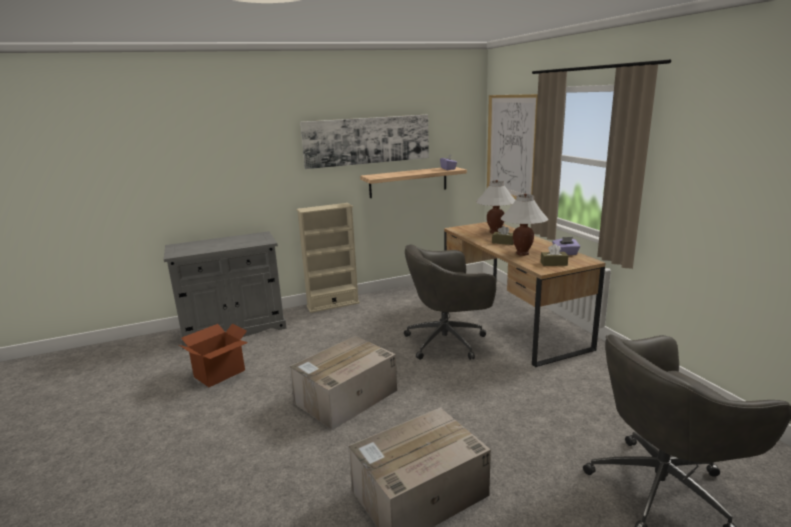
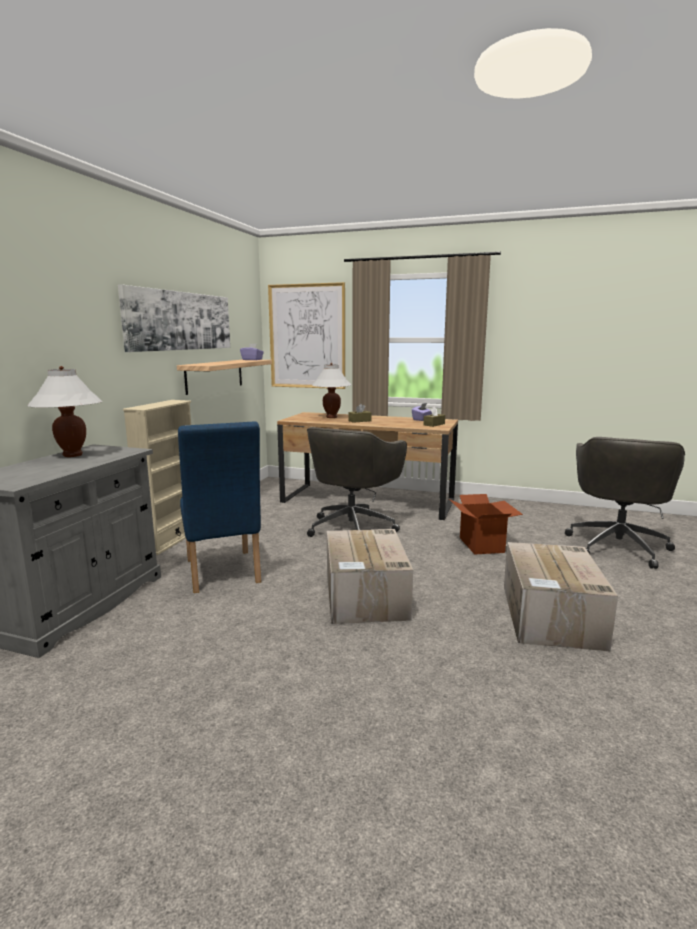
camera: 50 degrees left, 5 degrees down
cardboard box [179,324,248,387] -> cardboard box moved to [449,494,523,554]
white table lamp [501,193,548,256] -> white table lamp moved to [27,366,102,457]
none -> blue chair [178,422,261,593]

